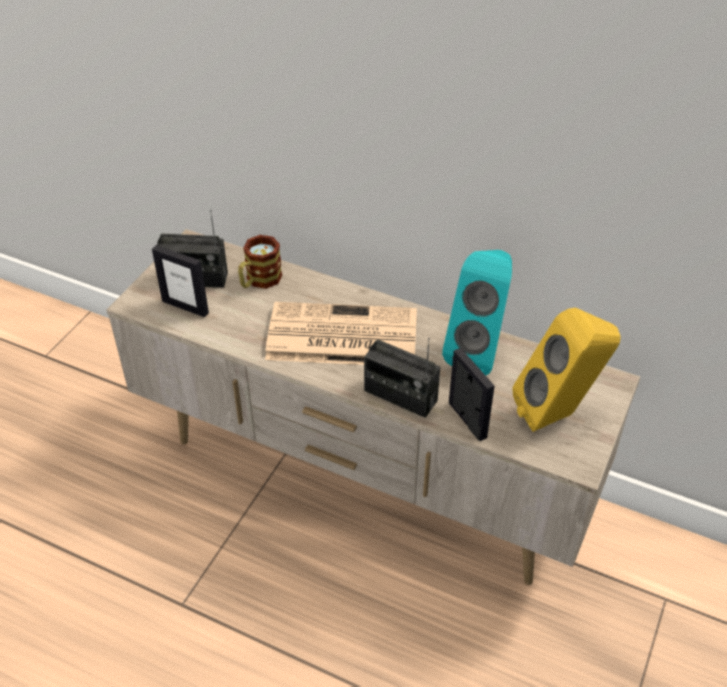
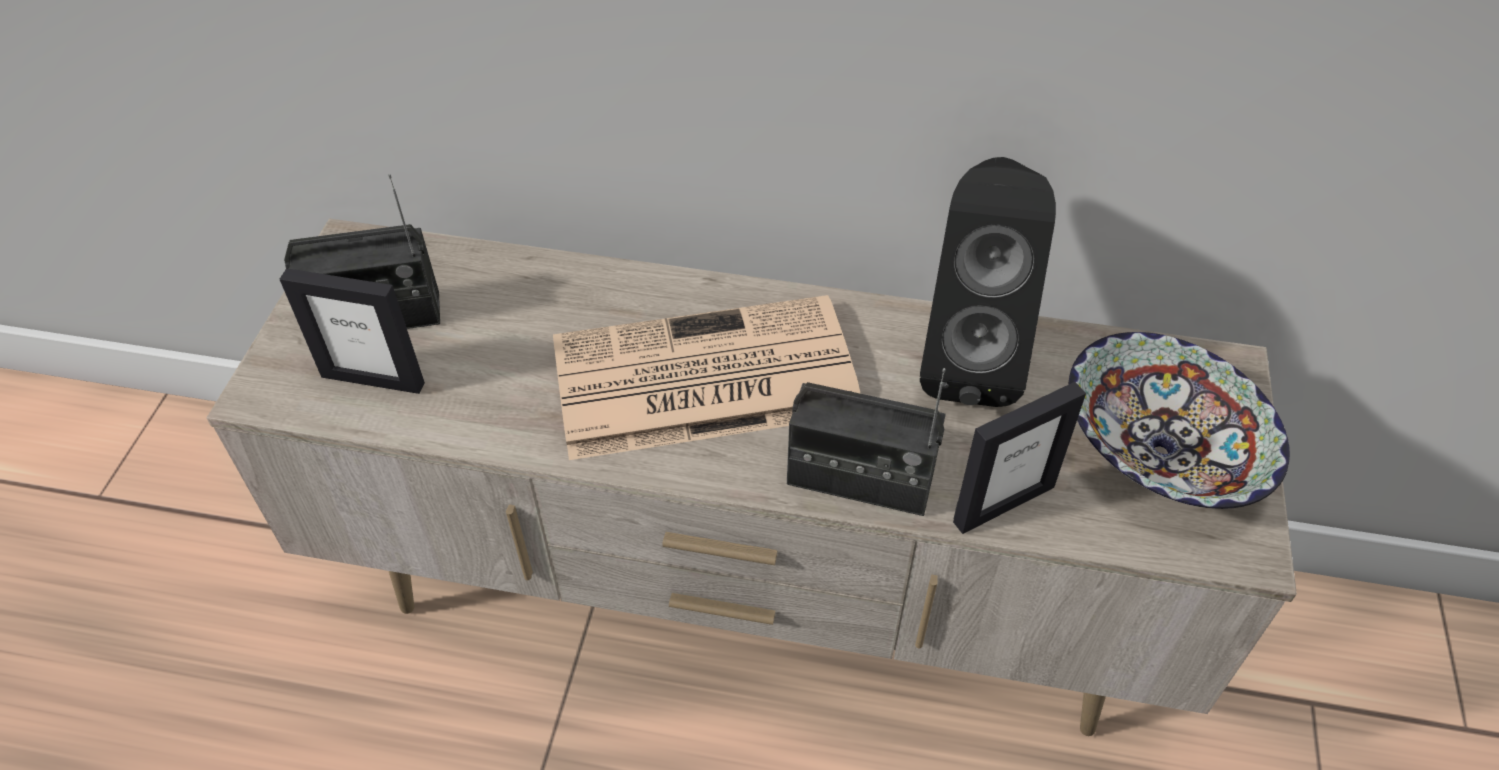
camera: 15 degrees left, 5 degrees up
mug [238,235,282,289] -> none
turquoise speaker [442,250,512,375] -> black speaker [920,157,1056,407]
picture frame [449,348,495,441] -> picture frame turned 105 degrees clockwise [953,382,1086,534]
yellow speaker [512,308,621,432] -> bowl [1068,332,1290,509]

